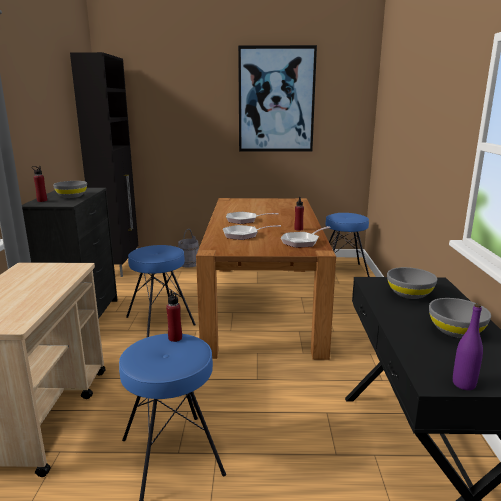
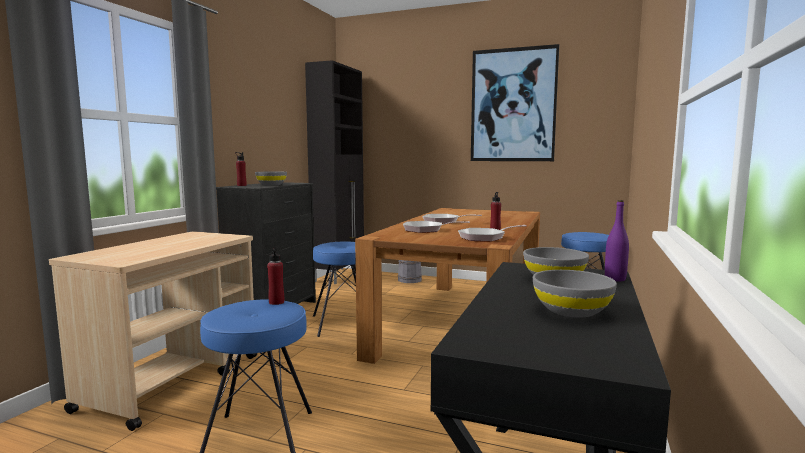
camera: 20 degrees right, 10 degrees down
purple bottle [453,304,483,390] -> purple bottle moved to [605,200,629,281]

